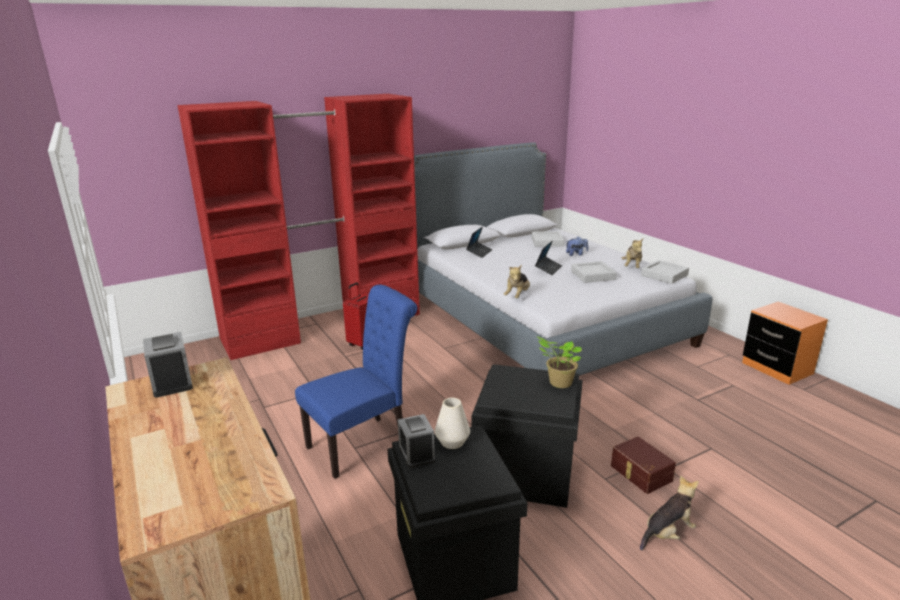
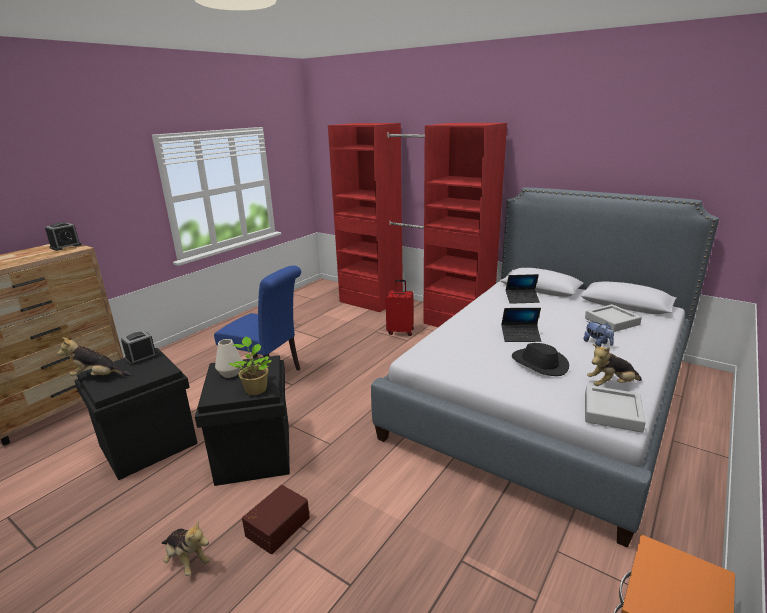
camera: 65 degrees right, 0 degrees up
white vase [435,398,470,449] -> white vase moved to [215,339,243,378]
plush toy [504,265,530,298] -> plush toy moved to [57,337,131,376]
grey tray [571,261,617,283] -> black hat [512,343,569,376]

